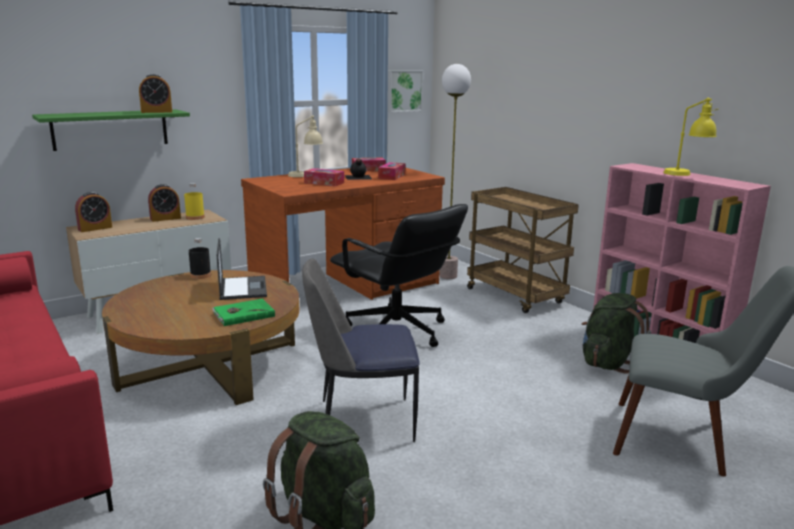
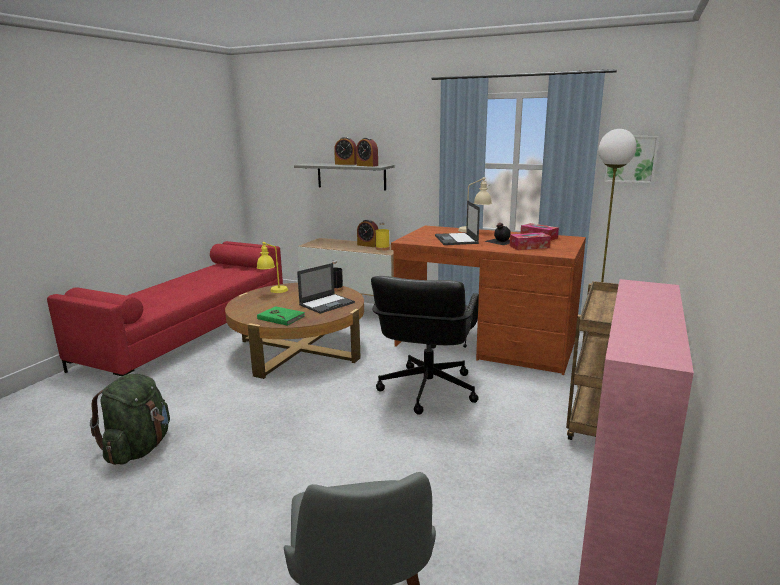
camera: 60 degrees right, 0 degrees up
green shelf [32,109,190,151] -> grey shelf [294,163,395,190]
alarm clock [75,192,112,232] -> alarm clock moved to [334,137,357,165]
chair [302,258,420,442] -> none
tissue box [304,168,344,186] -> laptop [435,200,480,245]
green backpack [581,293,651,373] -> none
yellow table lamp [663,98,719,176] -> yellow table lamp moved to [257,242,288,293]

